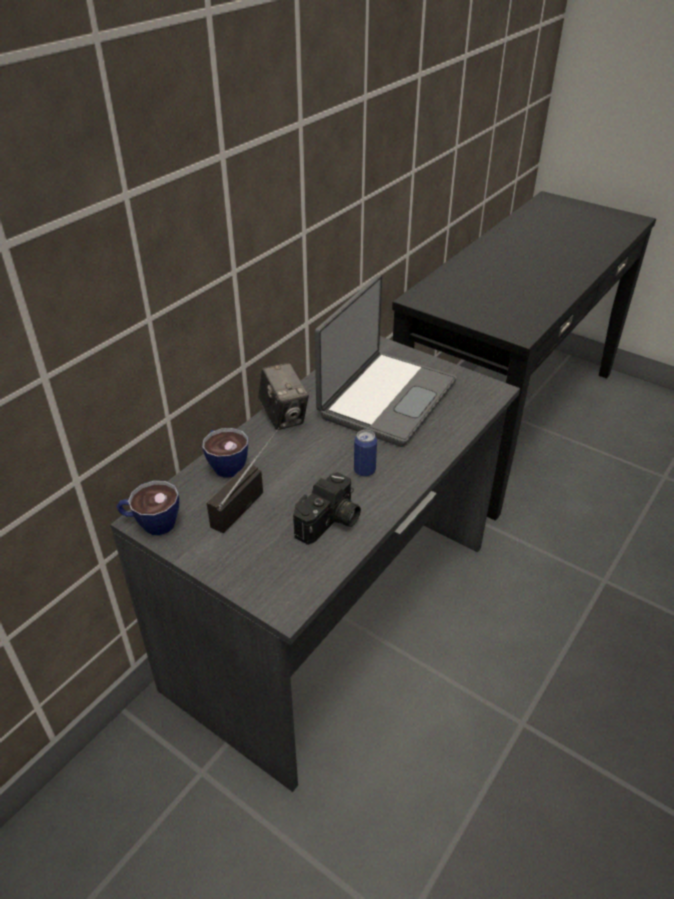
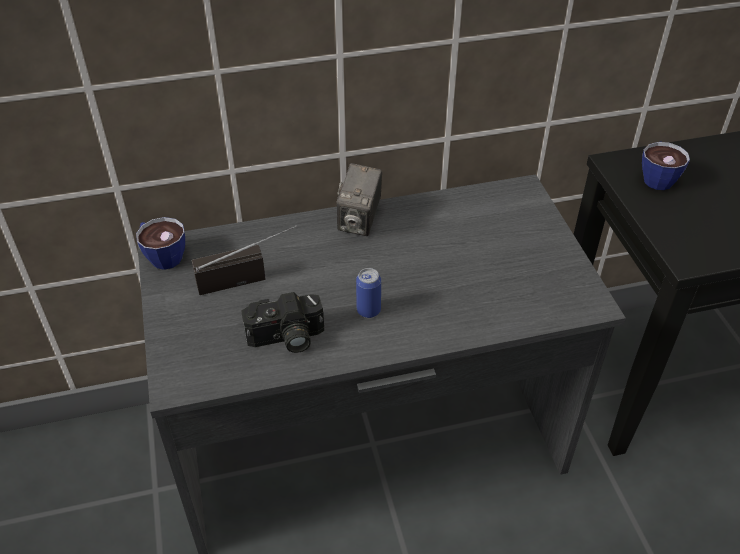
camera: 40 degrees right, 5 degrees up
cup [202,428,248,478] -> cup moved to [642,142,690,190]
laptop [315,275,456,447] -> none

